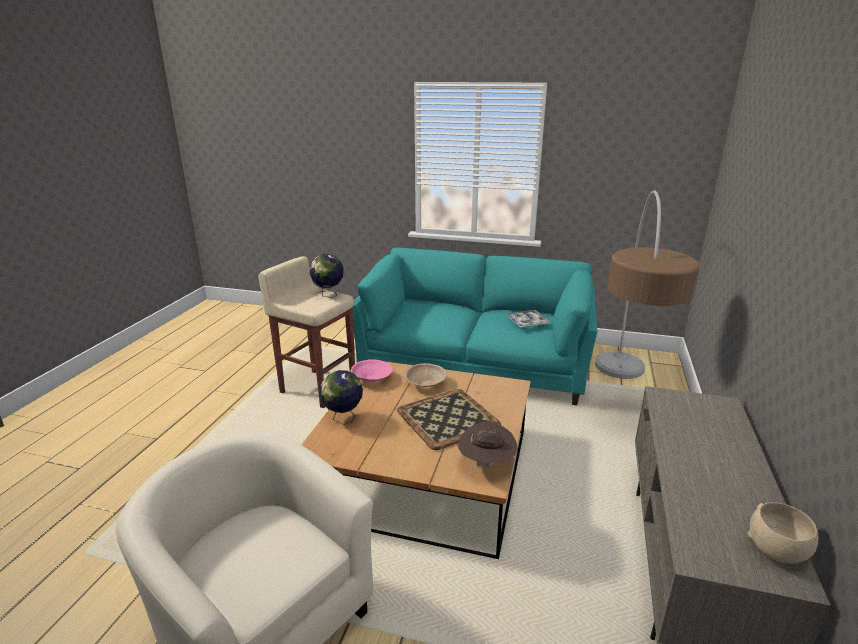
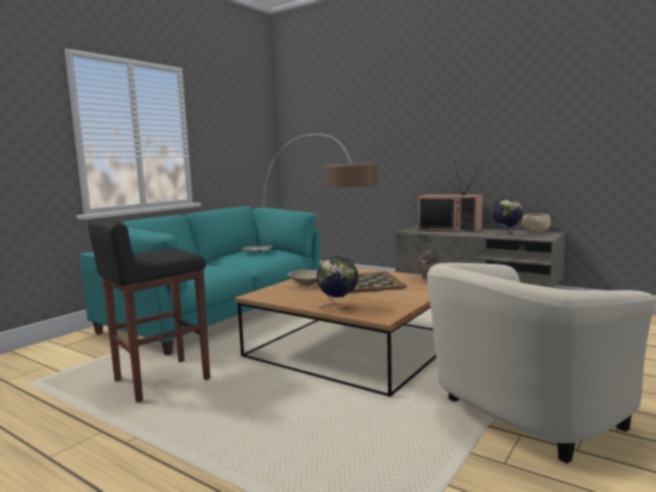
camera: 70 degrees left, 15 degrees down
beige stool [258,256,355,408] -> black stool [88,218,210,403]
globe [310,254,344,298] -> globe moved to [491,197,523,236]
pink bowl [351,360,393,382] -> none
none -> television [418,161,483,232]

